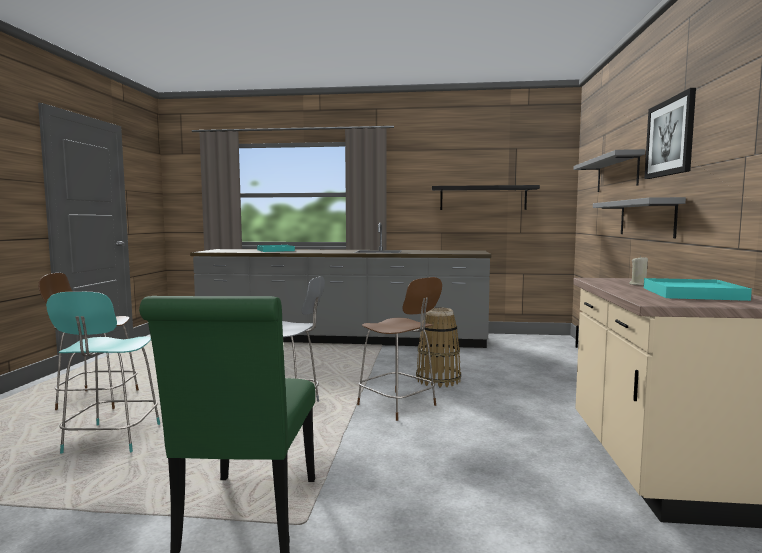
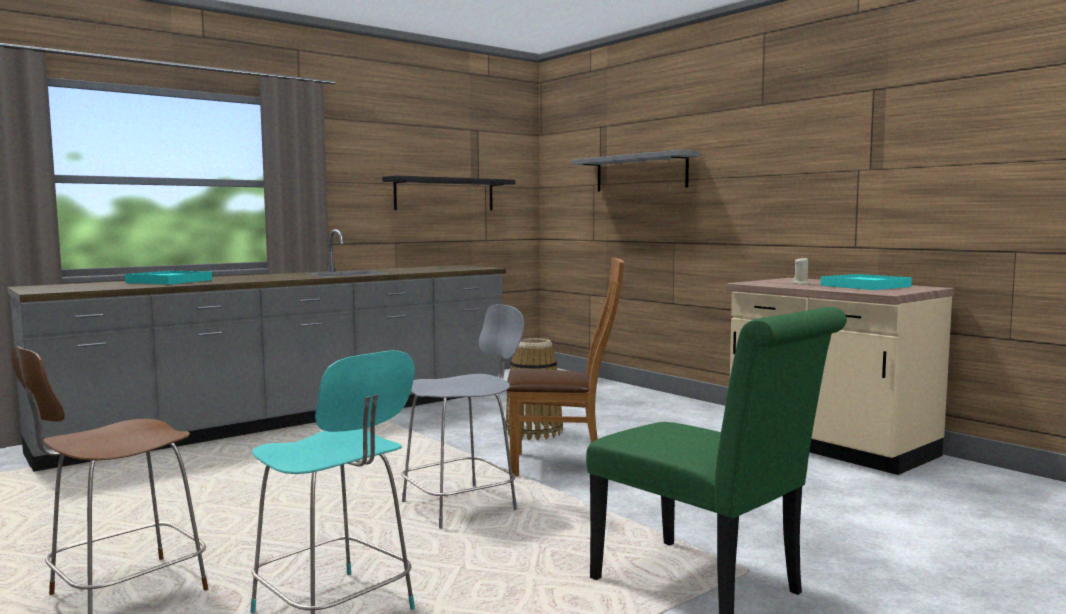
camera: 45 degrees left, 0 degrees up
brown stool [357,277,442,421] -> brown chair [506,258,624,476]
grey shelf [593,197,686,238] -> none
picture [644,88,696,179] -> none

